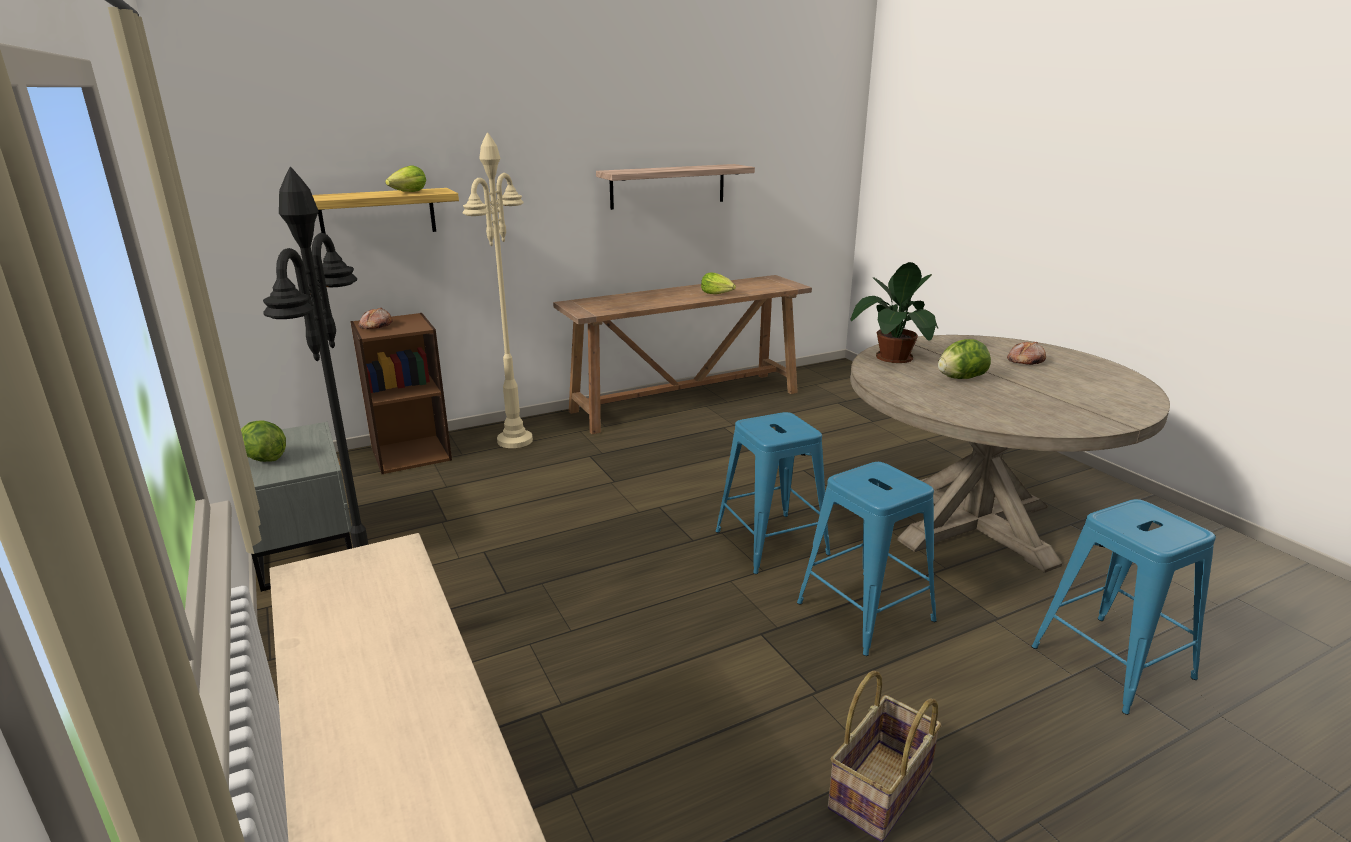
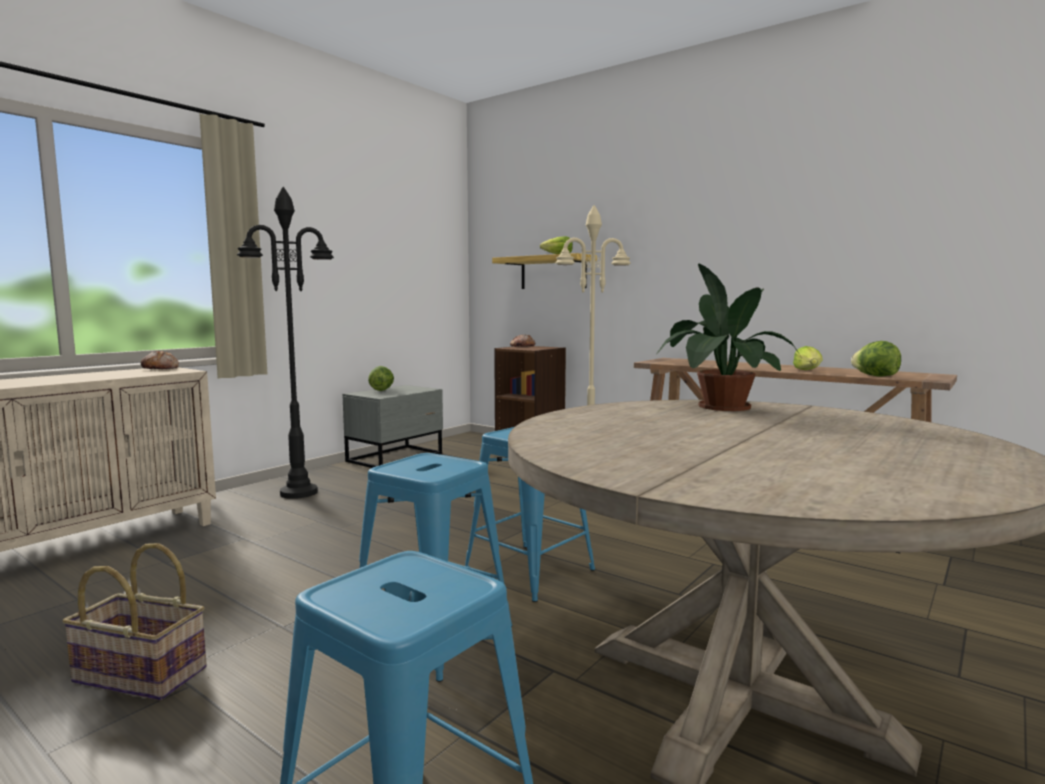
camera: 65 degrees right, 15 degrees down
shelf [596,164,755,210] -> none
lettuce [938,339,991,379] -> lettuce moved to [851,341,901,376]
bread [1007,342,1046,365] -> bread moved to [141,350,179,369]

